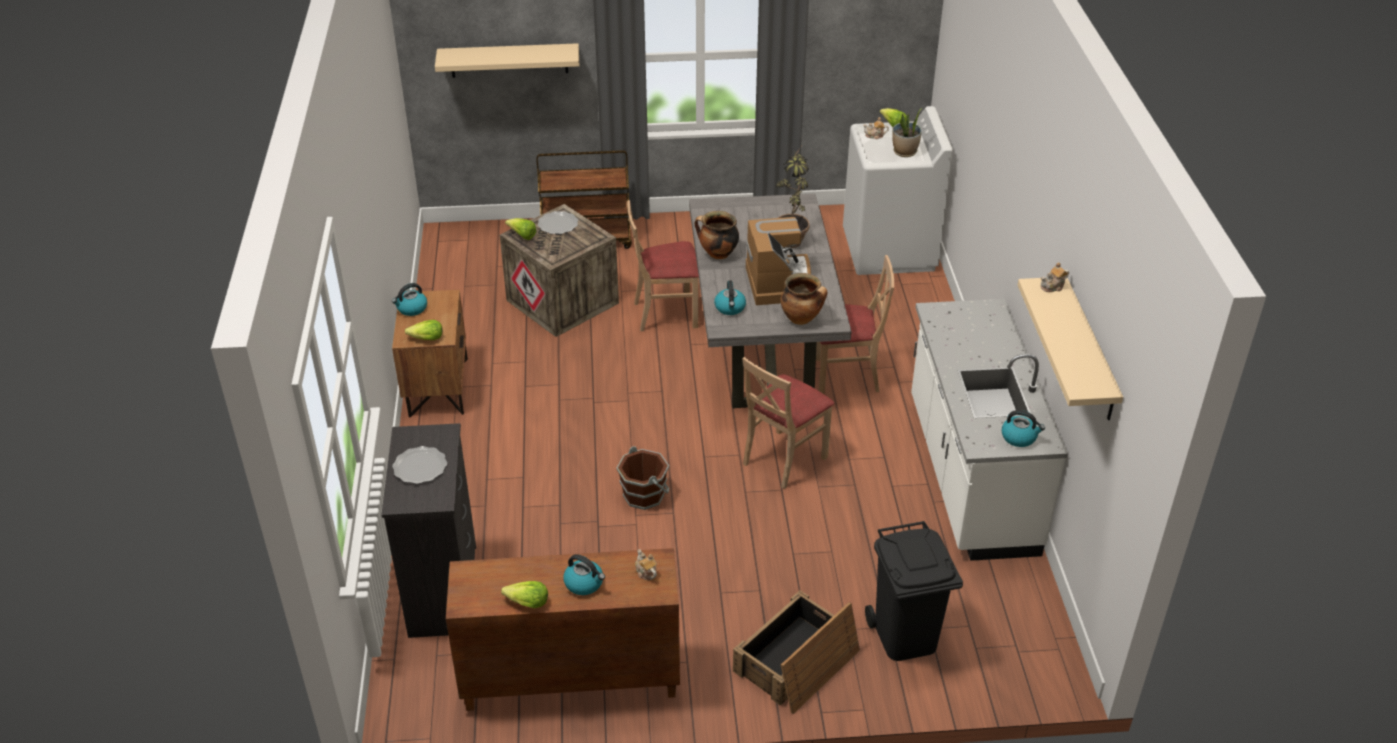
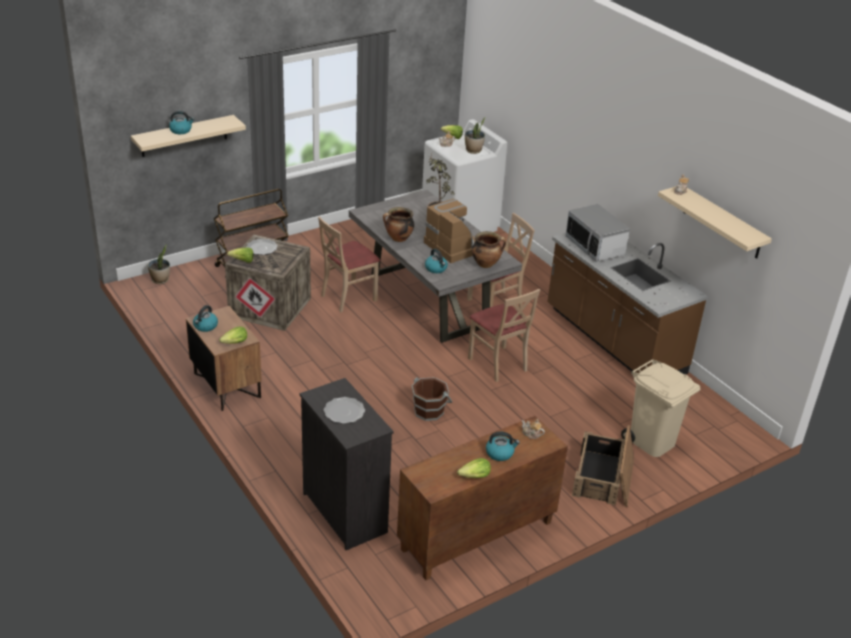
camera: 30 degrees left, 5 degrees down
beige chair [742,357,834,489] -> beige chair turned 45 degrees counterclockwise [468,289,540,382]
black trash can [865,521,963,661] -> beige trash can [621,359,700,457]
white counter [911,299,1068,561] -> brown counter [547,233,708,374]
kettle [1001,410,1045,447] -> kettle moved to [169,111,194,134]
none -> potted plant [148,245,170,284]
none -> microwave [565,204,630,262]

